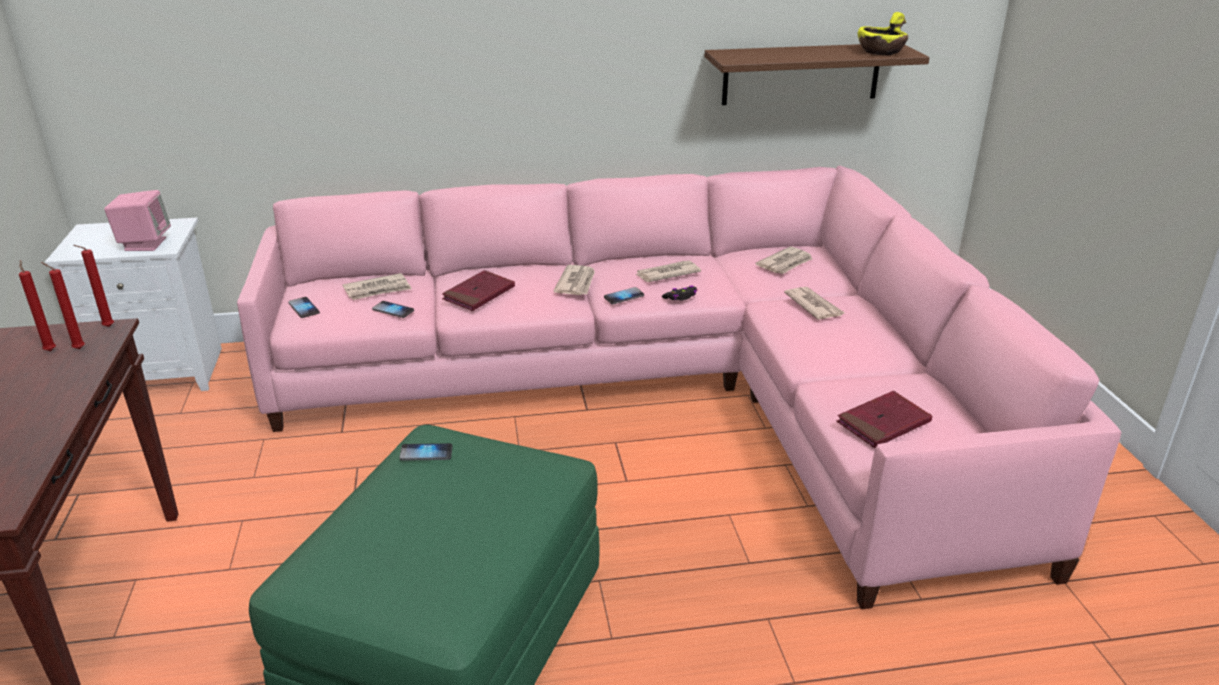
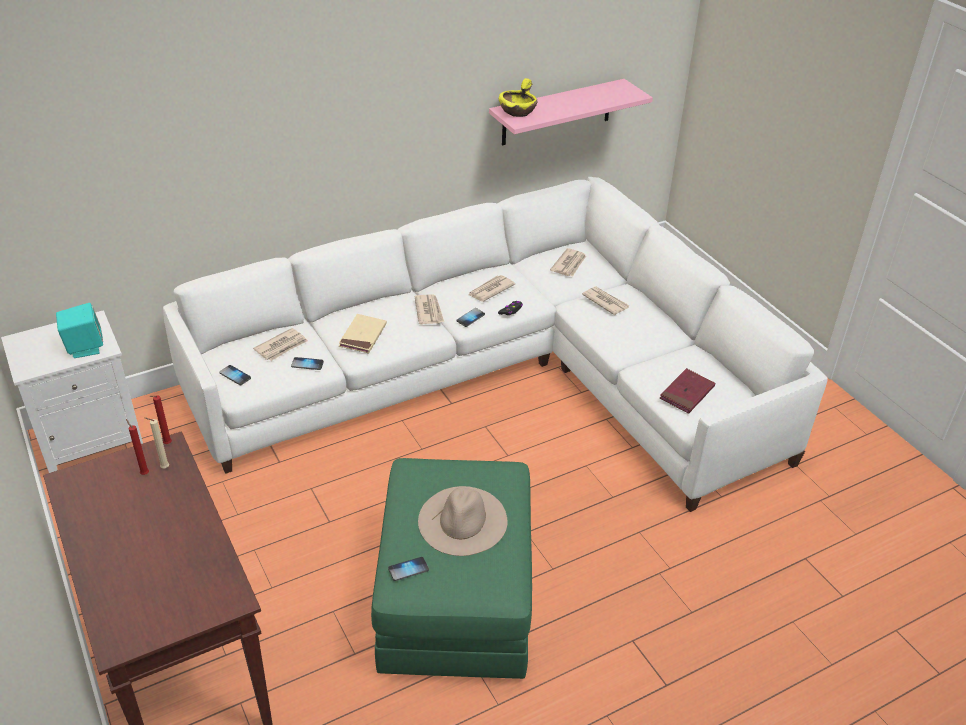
camera: 20 degrees left, 10 degrees up
red candle [41,262,85,349] -> beige candle [145,417,169,468]
pink speaker [104,190,171,251] -> turquoise speaker [56,303,103,358]
pink sofa [237,166,1121,609] -> white sofa [163,177,828,512]
phone [399,443,453,461] -> phone moved to [388,557,429,581]
red book [442,270,515,311] -> beige book [339,314,387,353]
brown shelf [704,44,929,105] -> pink shelf [489,79,653,146]
yellow bowl [858,12,908,55] -> yellow bowl moved to [499,78,538,117]
none -> beige hat [418,486,508,556]

